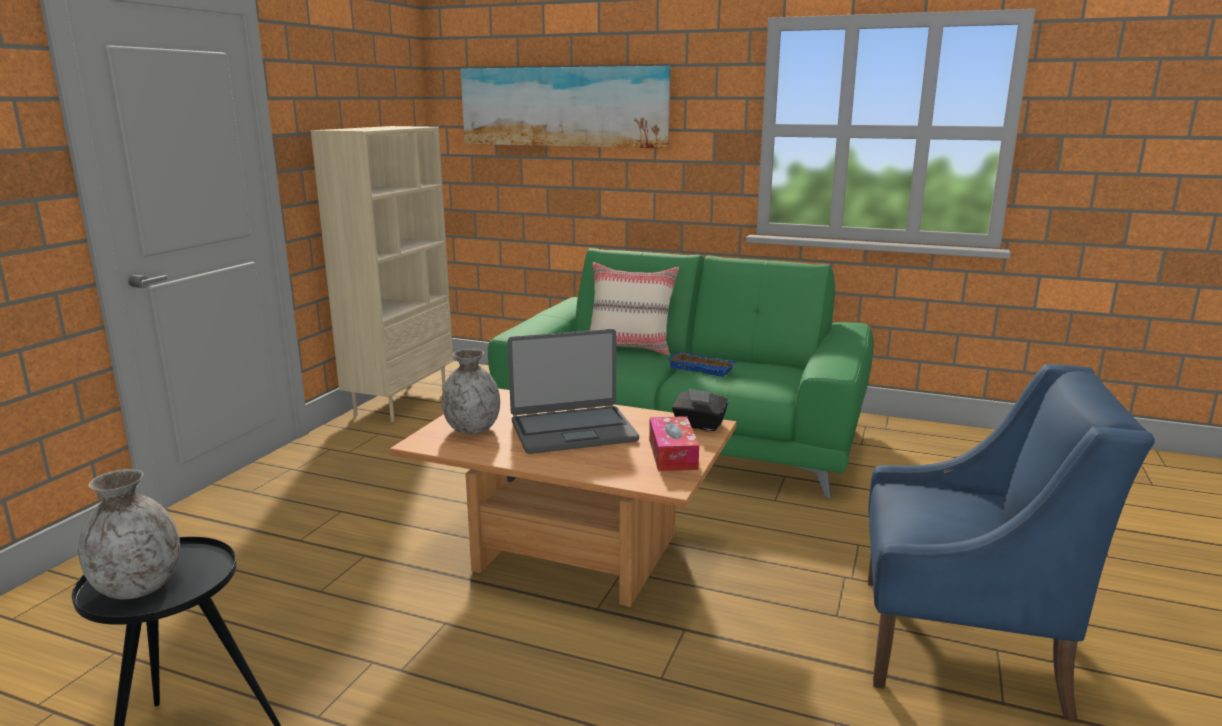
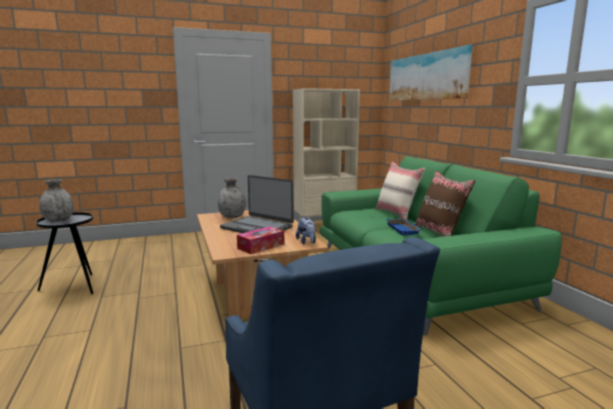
camera: 50 degrees right, 5 degrees down
black tissue box [672,388,728,431] -> plush toy [296,218,316,244]
none -> brown pillow [415,171,475,237]

